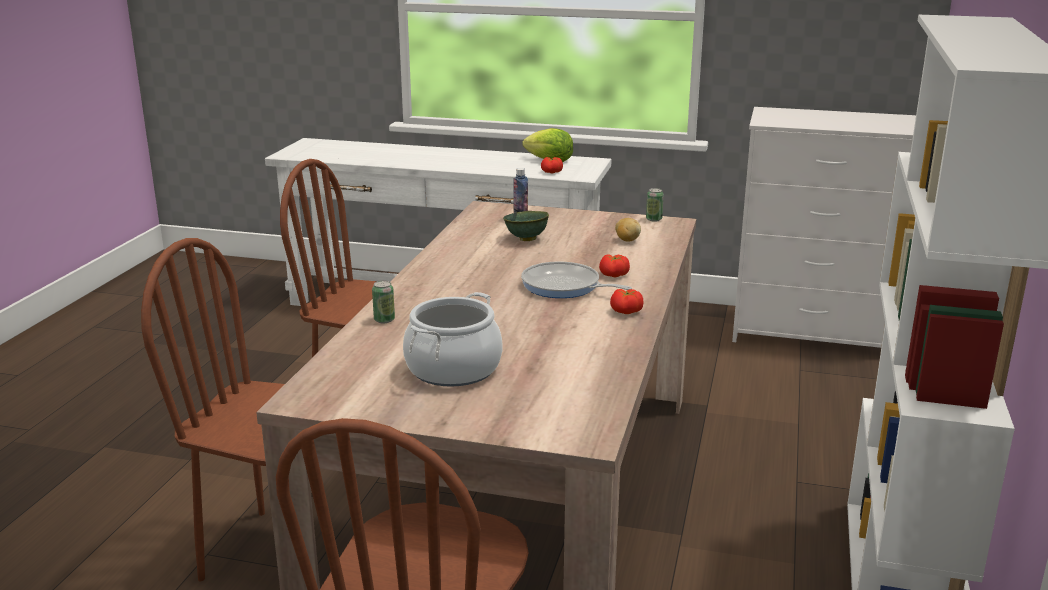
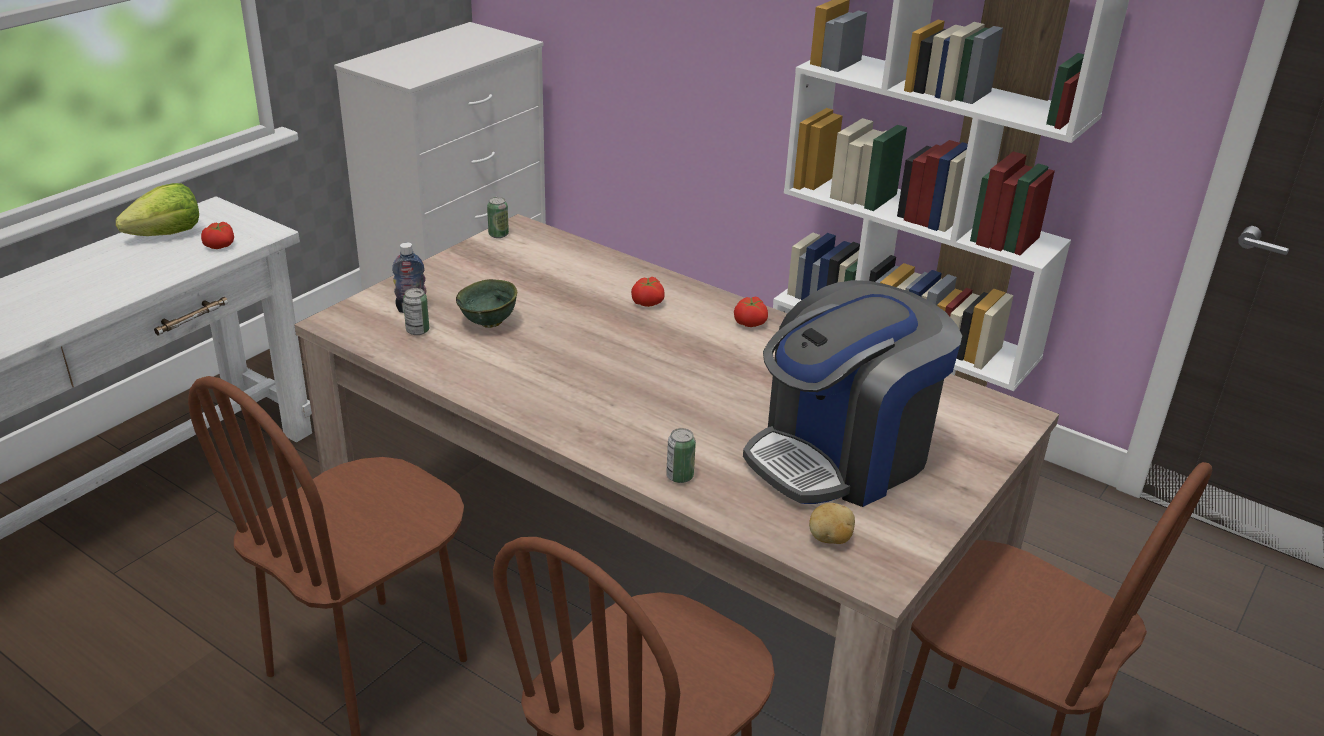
camera: 70 degrees left, 10 degrees up
cooking pot [403,292,503,387] -> coffee machine [743,280,962,507]
frying pan [521,261,632,298] -> none
potato [615,218,641,242] -> potato moved to [809,503,855,544]
none -> can [403,288,429,335]

